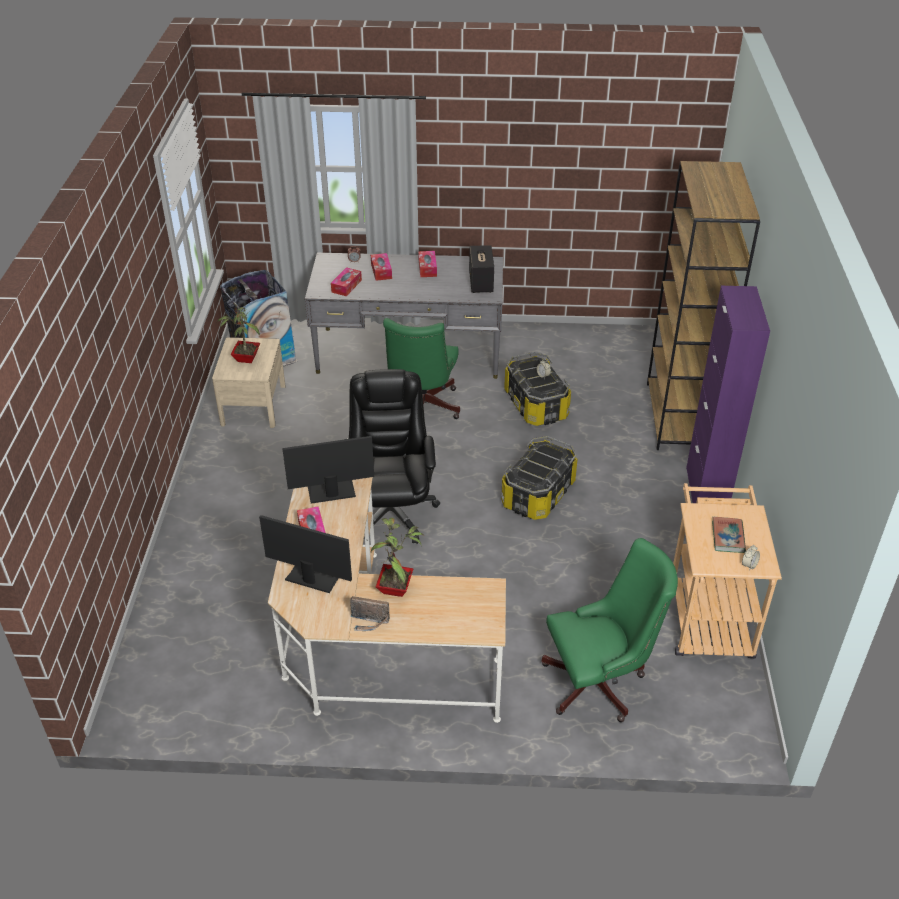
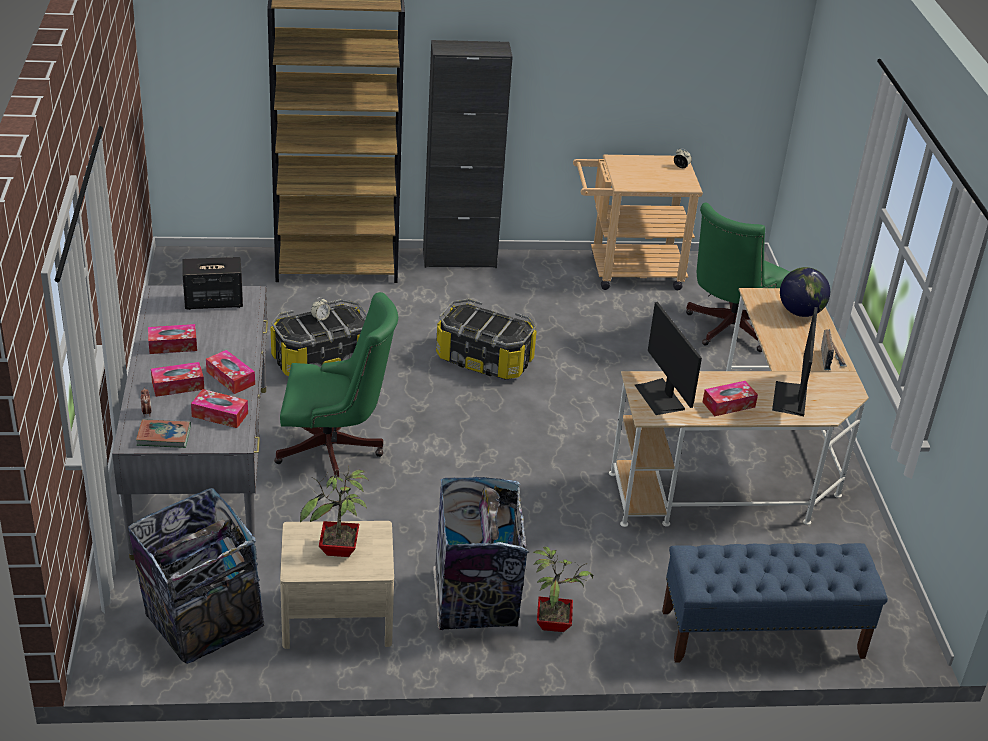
camera: 100 degrees left, 5 degrees down
black office chair [344,369,440,544] -> none
potted plant [371,517,424,597] -> potted plant moved to [533,547,593,632]
green office chair [542,538,678,722] -> green office chair turned 120 degrees counterclockwise [686,203,790,352]
purple cabinet [686,286,770,503] -> black cabinet [423,40,513,268]
book [712,517,746,553] -> book moved to [136,419,191,448]
none -> tissue box [206,350,255,394]
none -> trash can [433,477,529,630]
none -> blue bench [662,543,888,663]
none -> globe [780,267,830,317]

